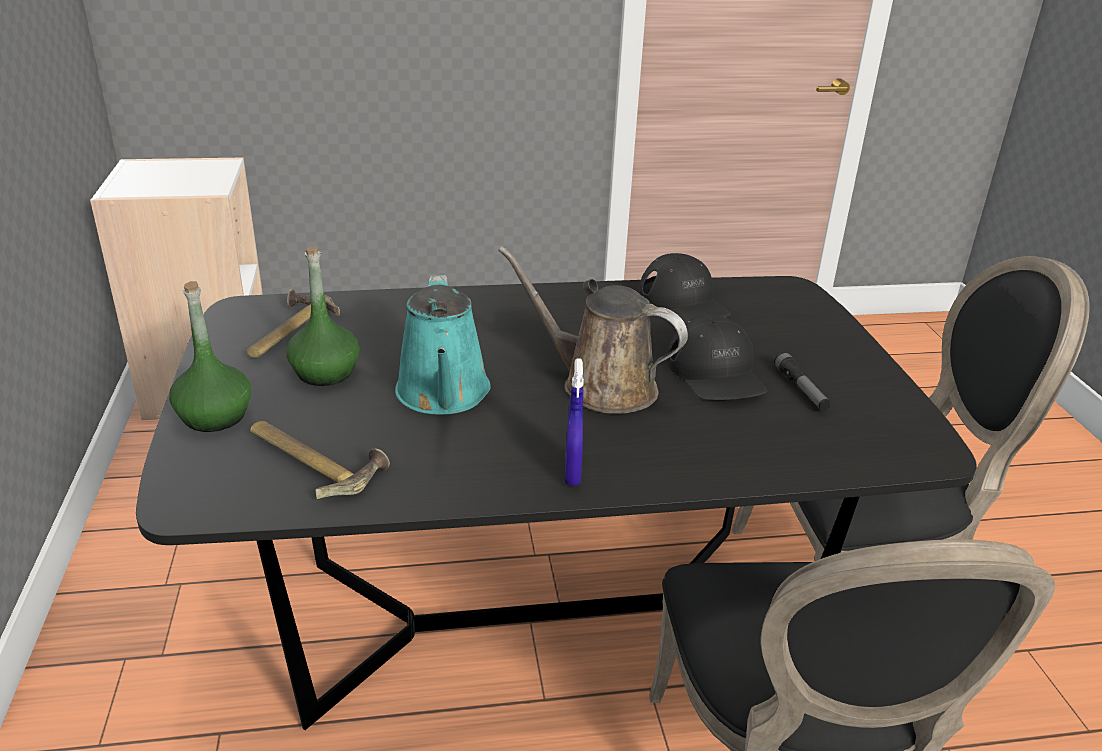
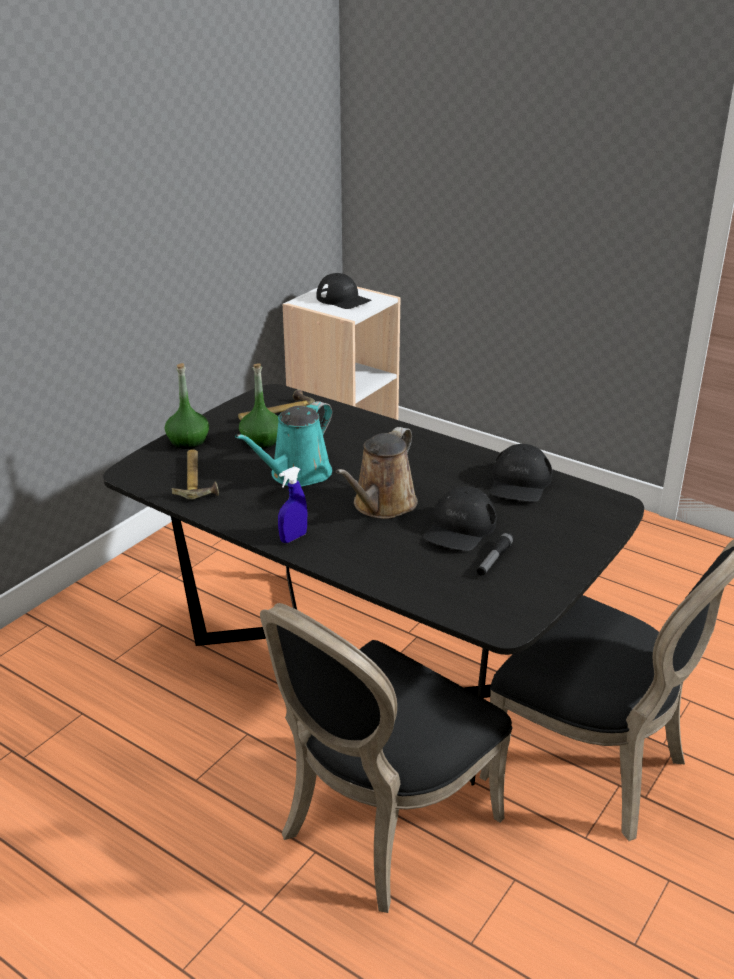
camera: 45 degrees right, 0 degrees up
brown watering can [498,246,688,414] -> brown watering can turned 135 degrees counterclockwise [336,427,418,519]
none -> black cap [316,273,371,309]

